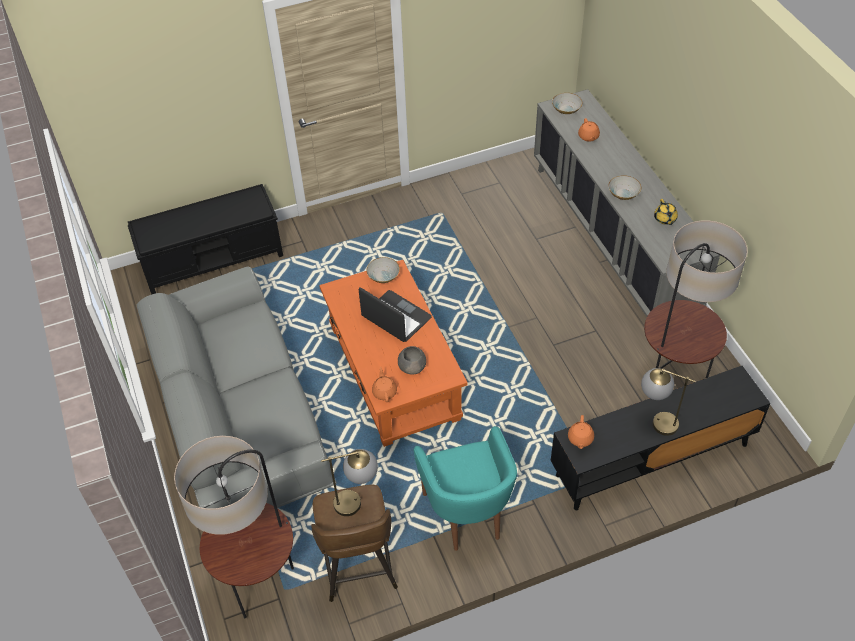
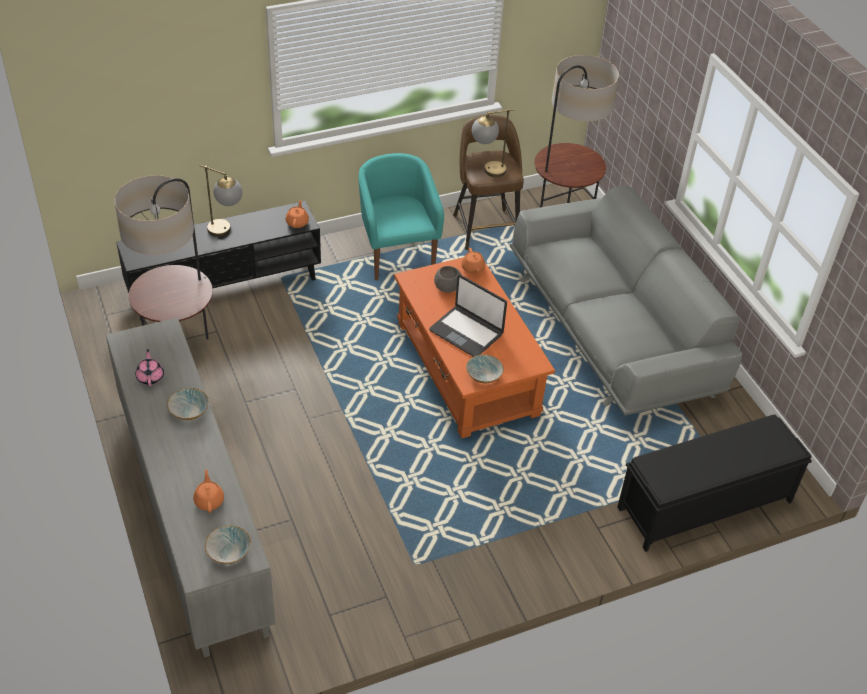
camera: 175 degrees right, 5 degrees down
yellow teapot [654,199,678,225] -> pink teapot [136,349,164,386]

